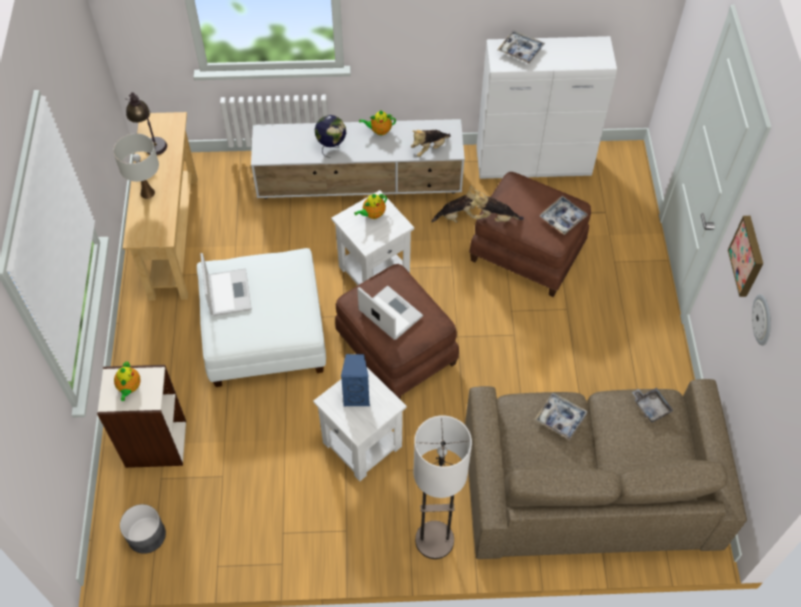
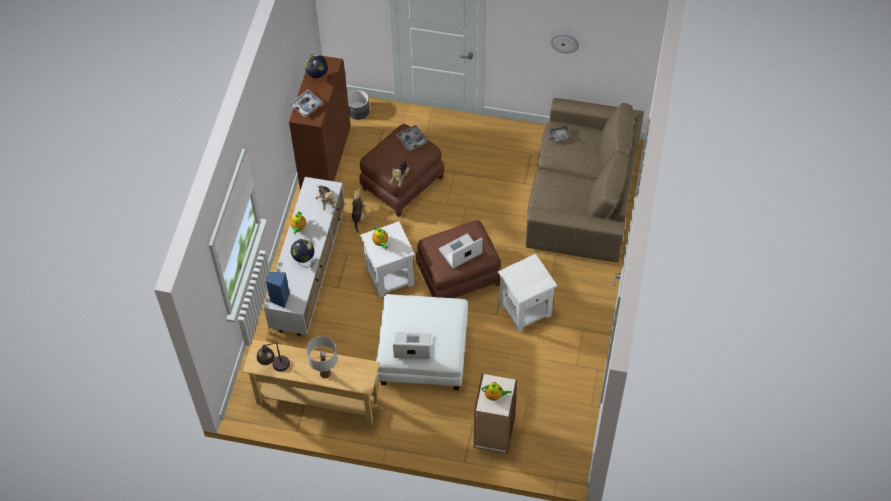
camera: 75 degrees left, 0 degrees up
grey planter [120,504,166,554] -> grey planter moved to [347,90,370,120]
blue speaker [341,354,370,406] -> blue speaker moved to [266,272,290,308]
floor lamp [413,415,472,559] -> none
white cabinet [476,36,617,179] -> brown cabinet [289,54,351,190]
tray [534,393,588,440] -> none
picture [728,216,763,297] -> none
none -> globe [305,55,328,82]

